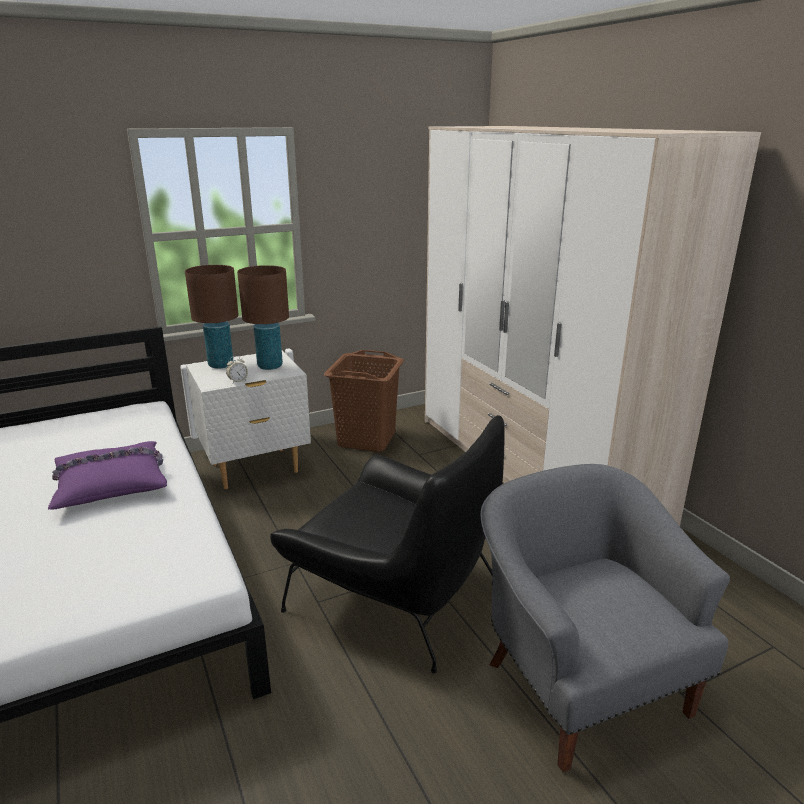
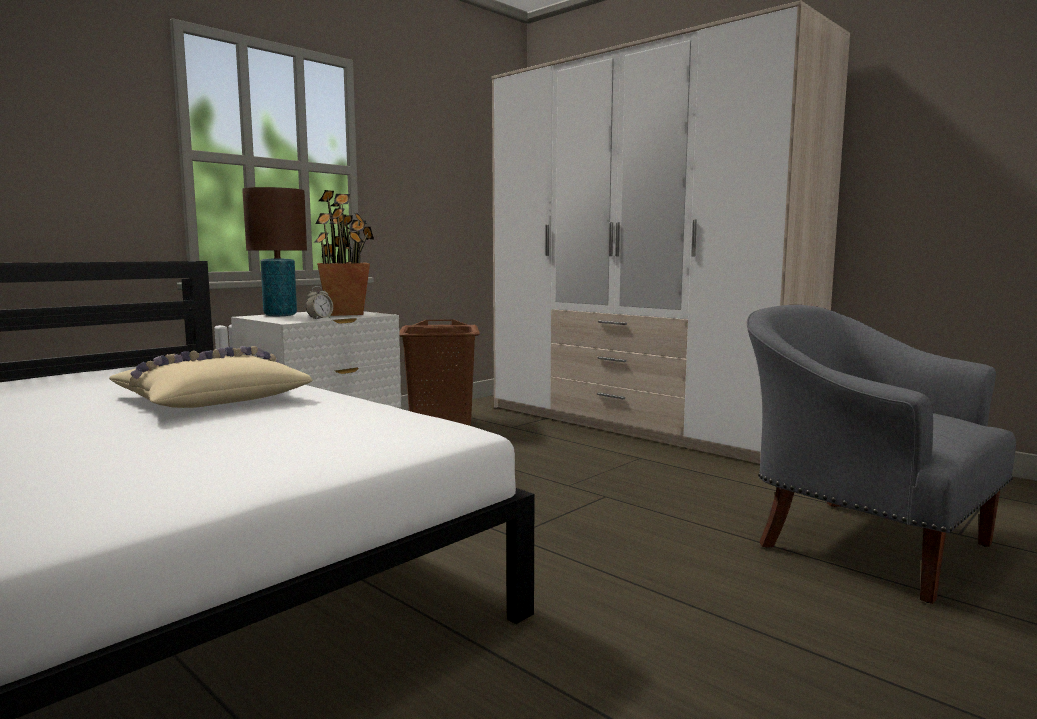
camera: 20 degrees left, 15 degrees down
purple pillow [48,441,167,510] -> beige pillow [109,346,313,408]
brown table lamp [237,265,289,370] -> potted plant [314,190,374,316]
black armchair [270,415,505,673] -> none

